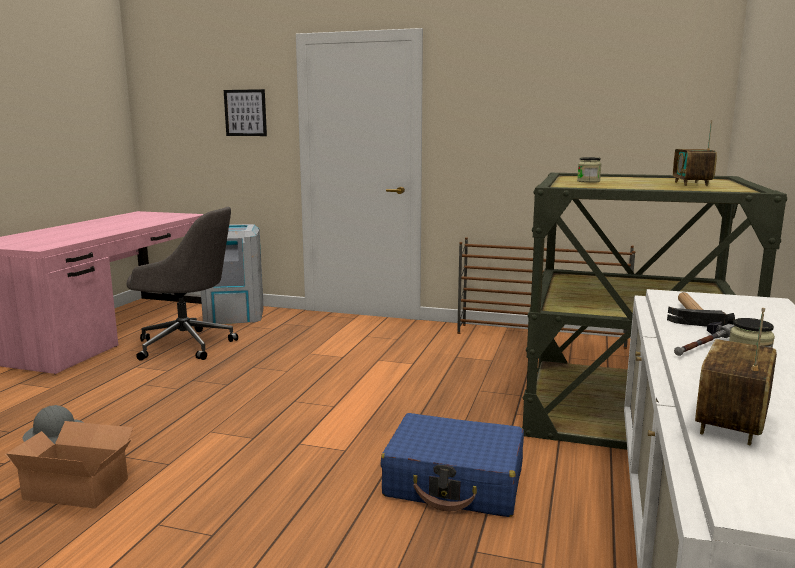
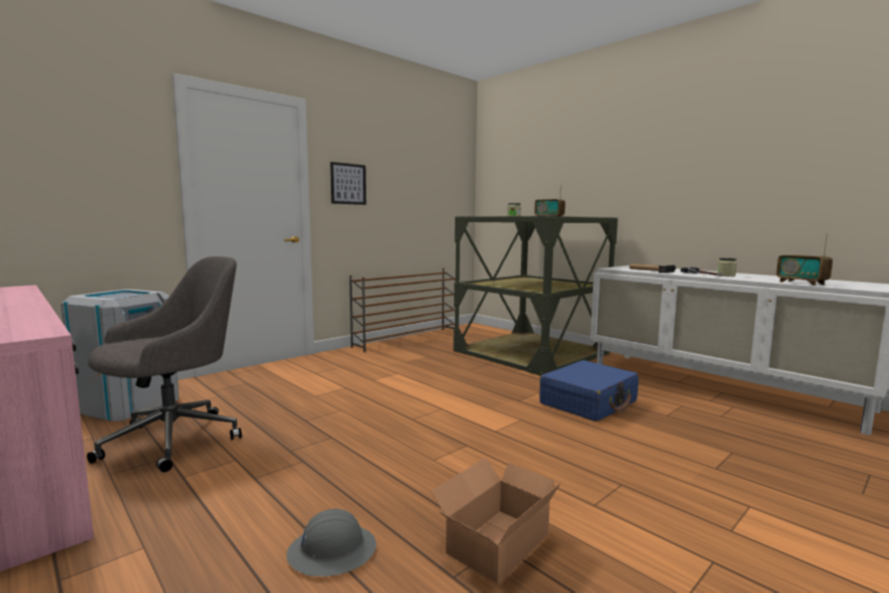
camera: 60 degrees left, 5 degrees down
picture [224,89,267,136] -> picture moved to [330,162,366,205]

